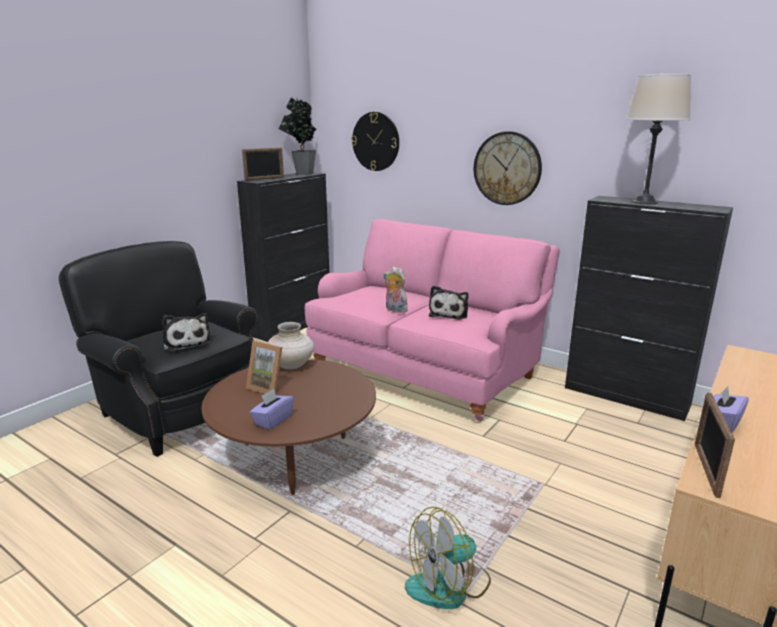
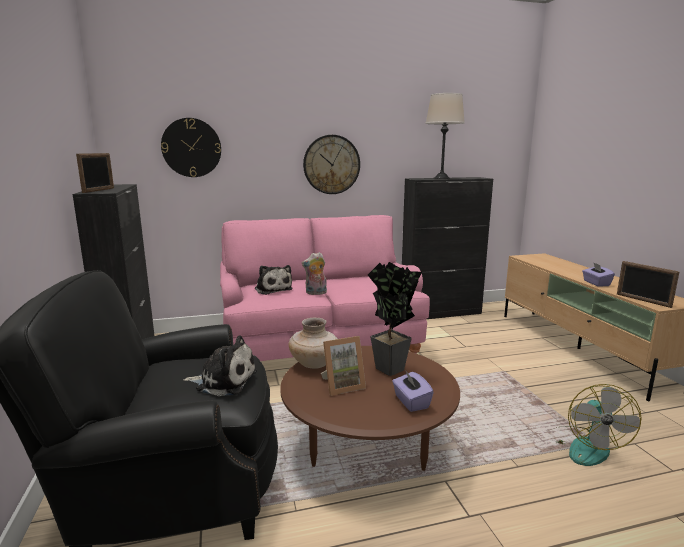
camera: 50 degrees left, 5 degrees down
potted plant [279,97,316,175] -> potted plant moved to [368,262,422,376]
plush toy [429,285,469,320] -> plush toy moved to [255,265,293,295]

